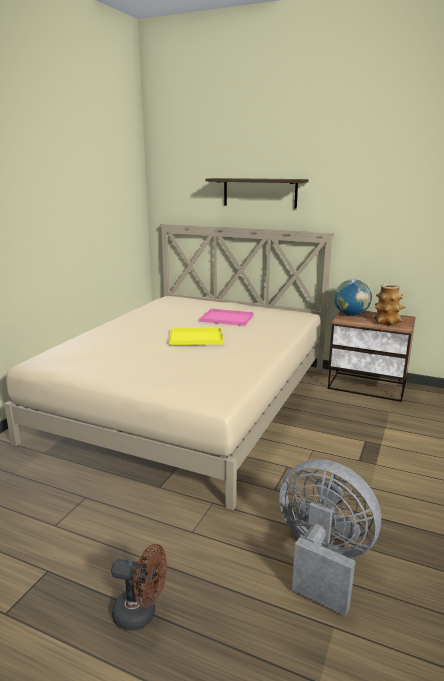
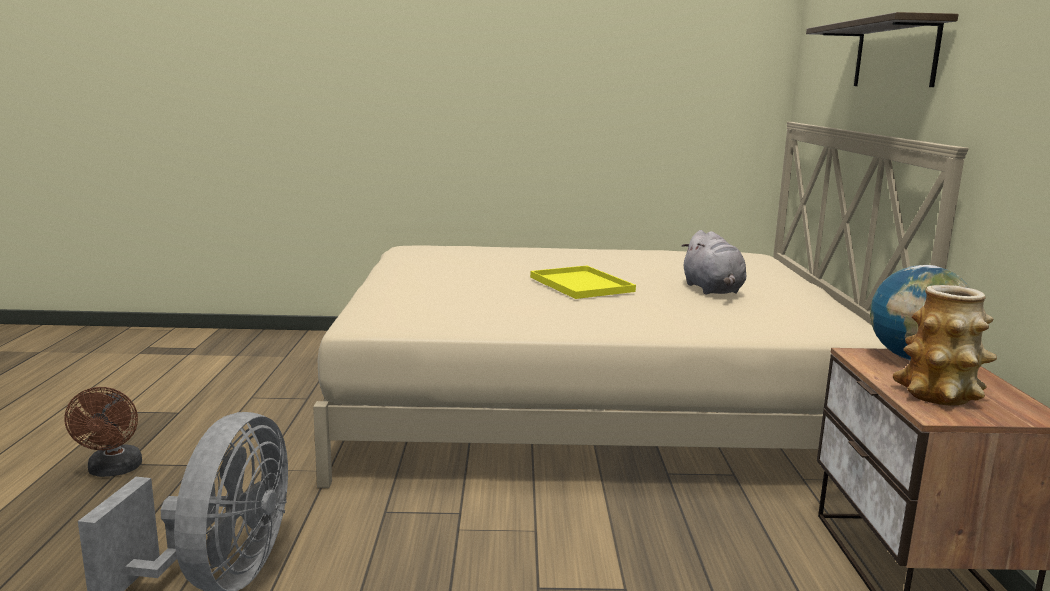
camera: 65 degrees right, 5 degrees down
pink tray [200,309,254,326] -> grey plush toy [682,230,746,294]

